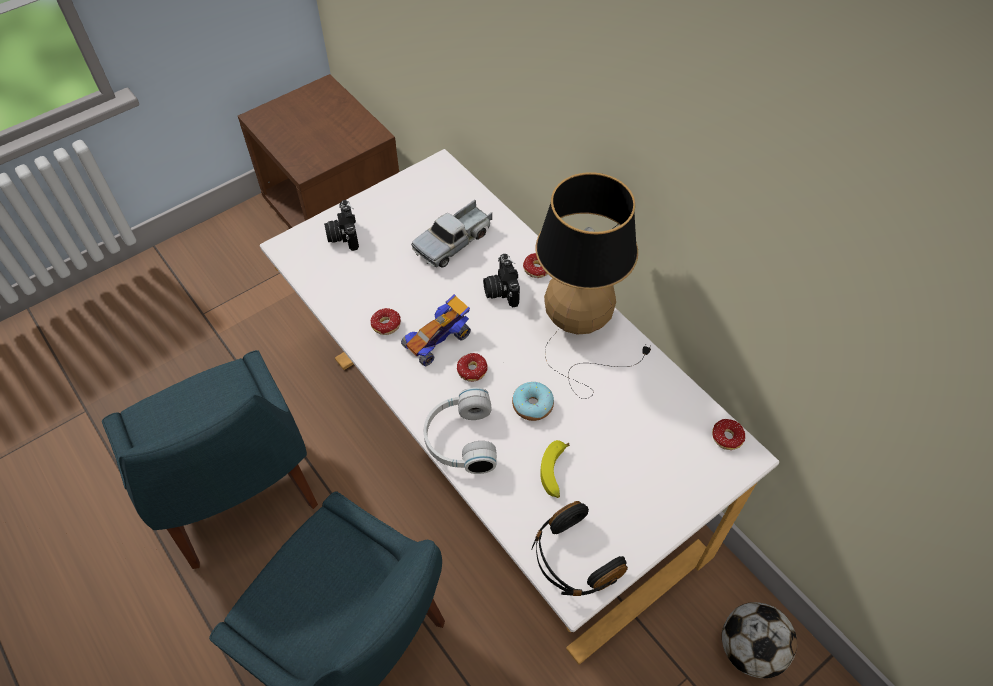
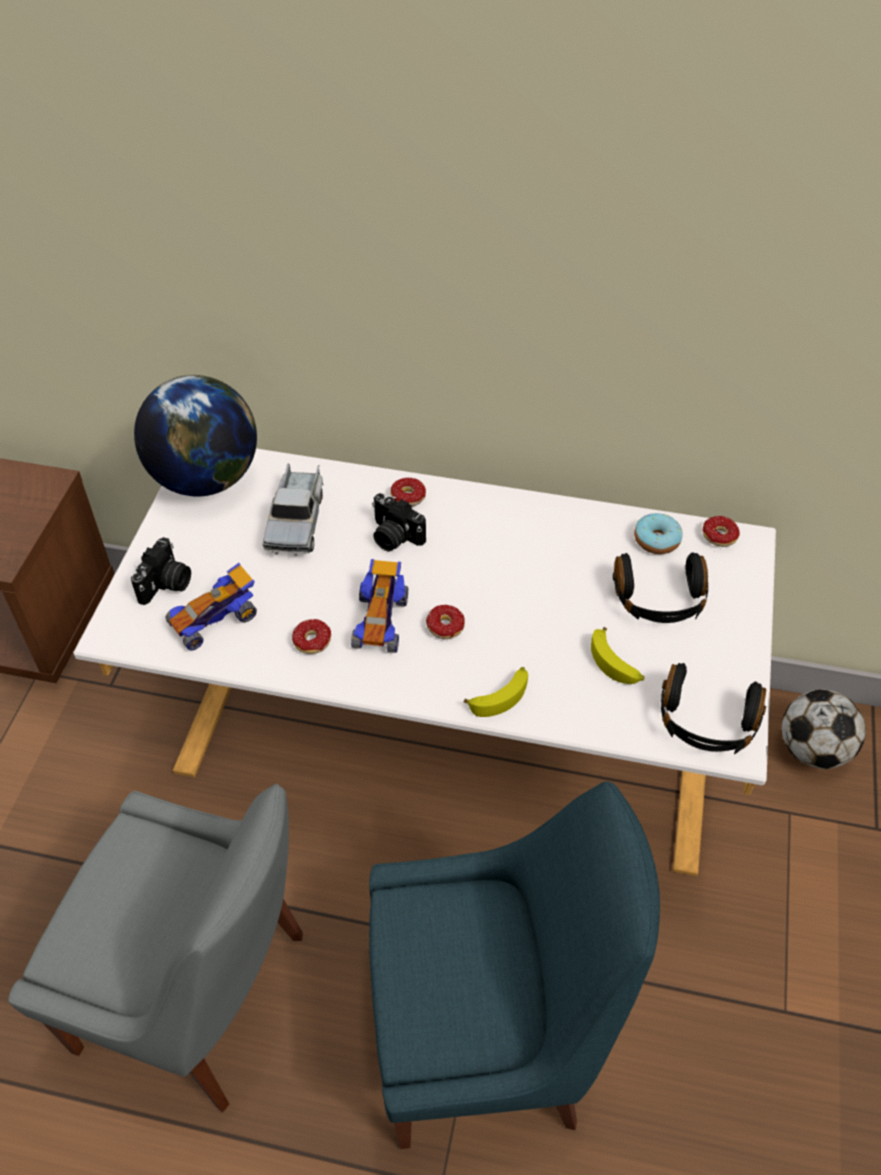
camera: 40 degrees left, 5 degrees down
blue chair [102,350,318,569] -> grey chair [8,784,303,1112]
camera [324,200,359,251] -> camera turned 105 degrees counterclockwise [131,537,191,605]
white headphones [424,387,497,474] -> banana [464,667,528,717]
donut [512,382,554,421] -> donut moved to [634,513,683,554]
table lamp [536,172,651,399] -> none
none -> globe [134,375,257,496]
none -> toy car [166,563,257,651]
none -> black headphones [613,552,708,623]

